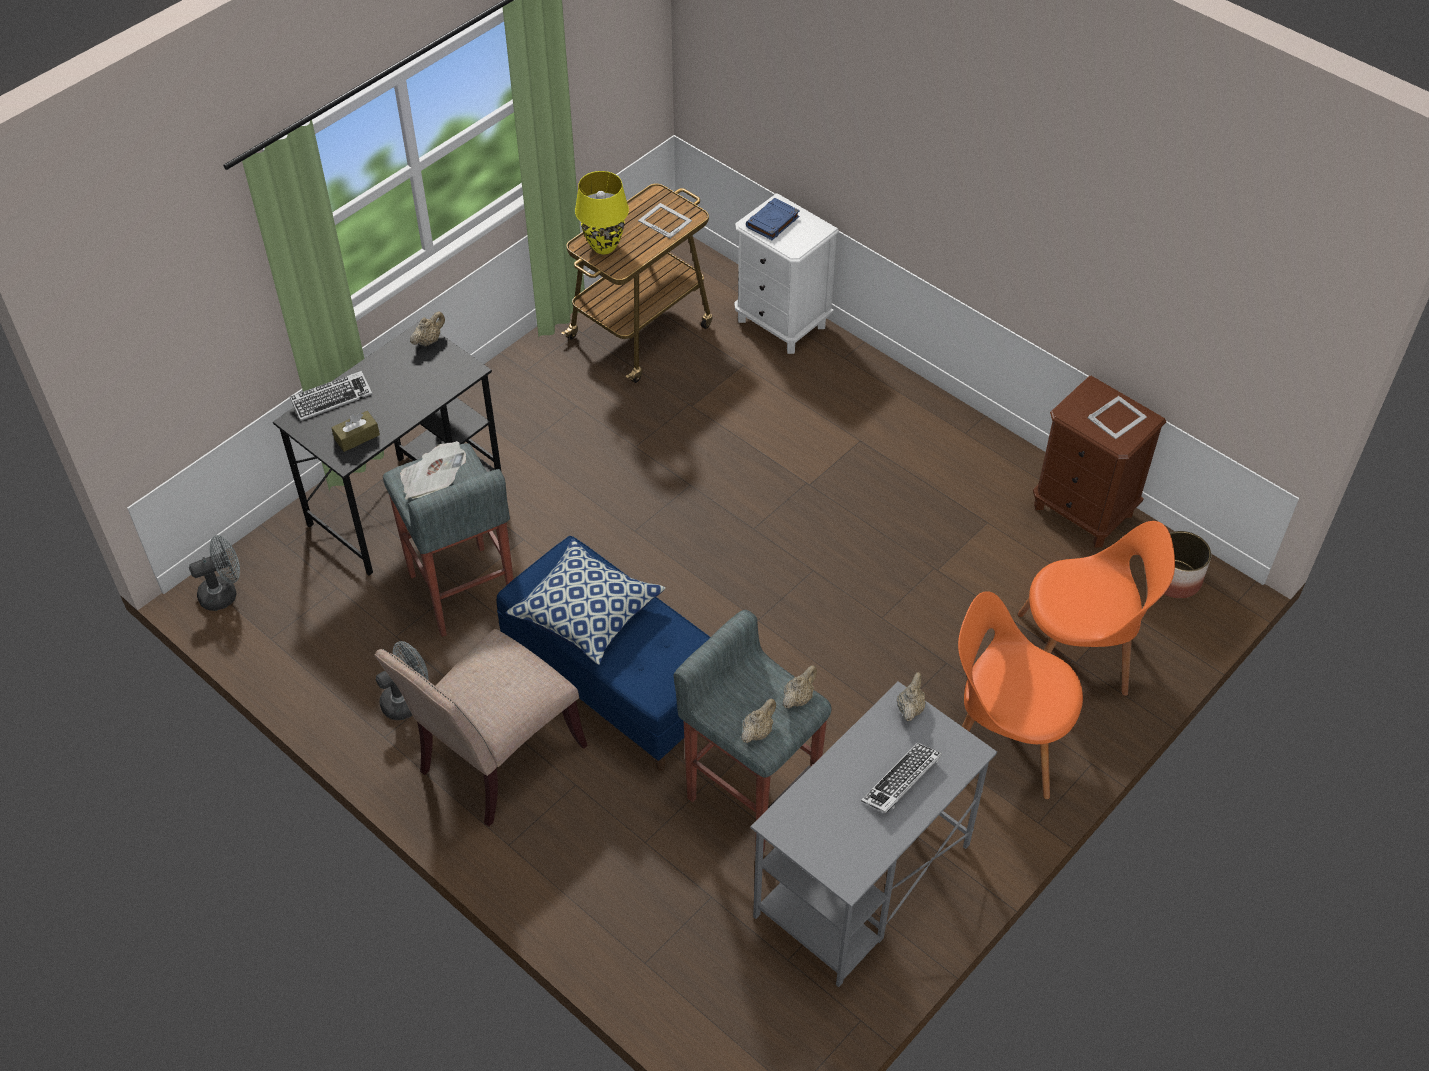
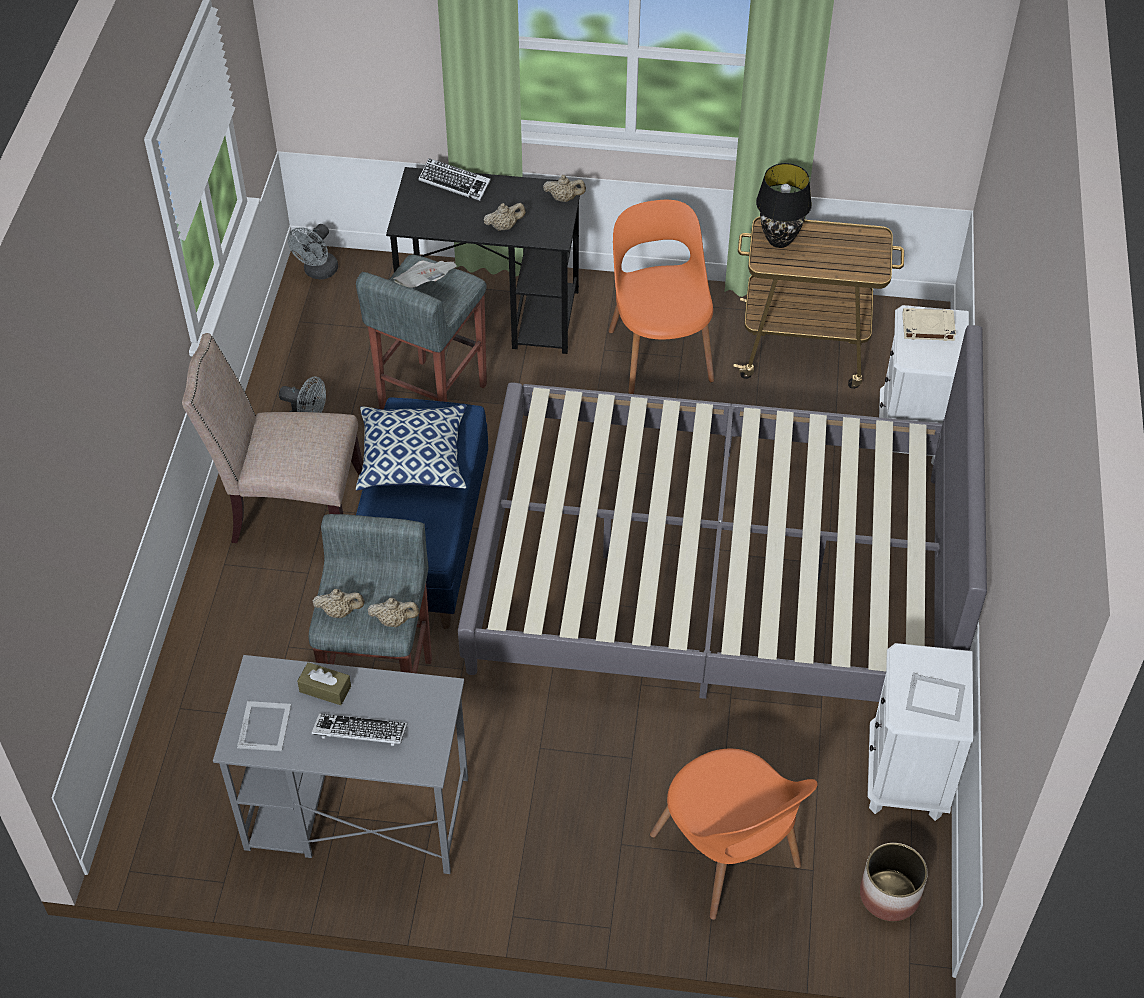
camera: 55 degrees right, 0 degrees up
grey fan [189,535,240,611] -> grey fan turned 90 degrees clockwise [288,224,338,280]
brown tissue box [331,411,380,452] -> brown tissue box moved to [297,662,351,705]
yellow table lamp [575,171,629,254] -> black table lamp [756,163,812,248]
picture frame [638,203,692,239] -> picture frame moved to [237,701,291,751]
blue book [746,198,800,240] -> beige book [902,308,956,341]
beige teapot [897,672,926,721] -> beige teapot moved to [484,203,525,231]
orange chair [958,591,1083,800] -> orange chair moved to [608,200,714,394]
brown nightstand [1033,376,1166,548] -> white nightstand [867,643,973,821]
none -> grey bed [458,325,987,702]

